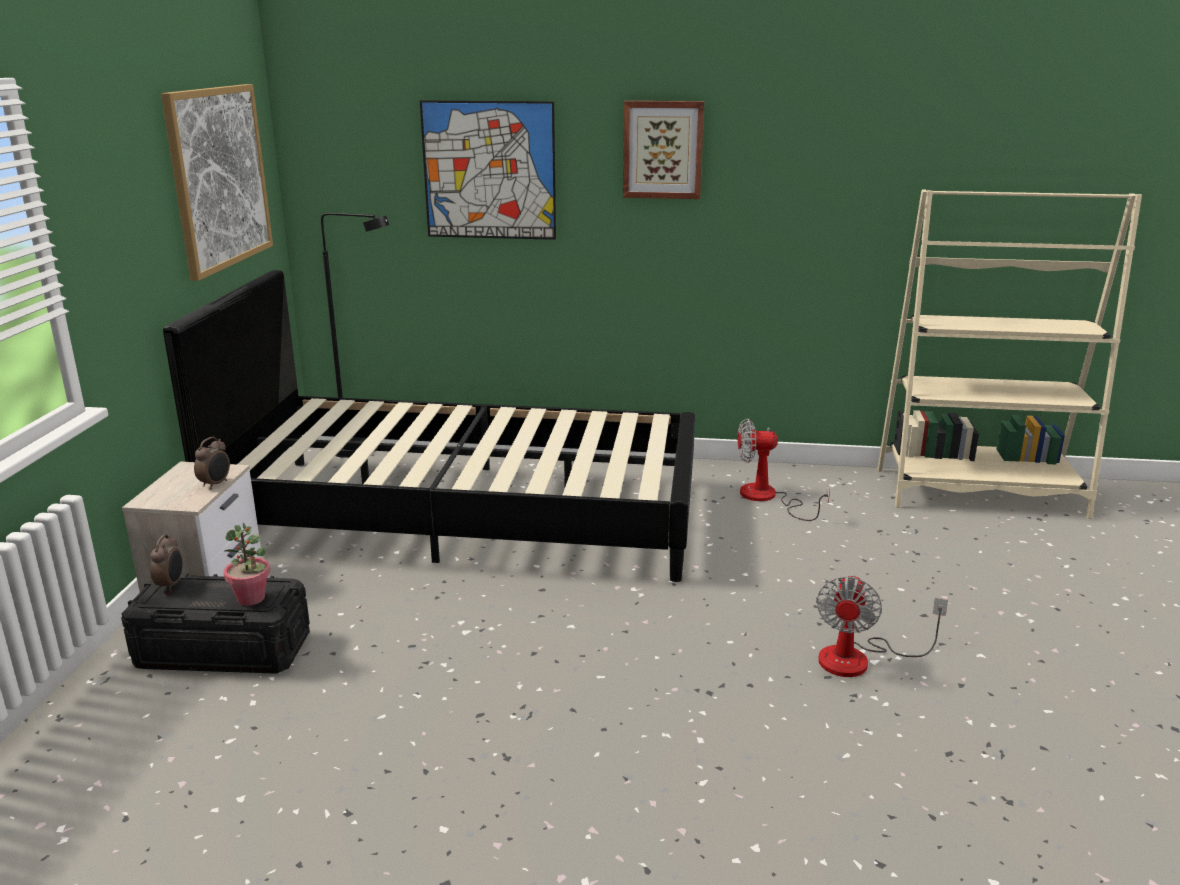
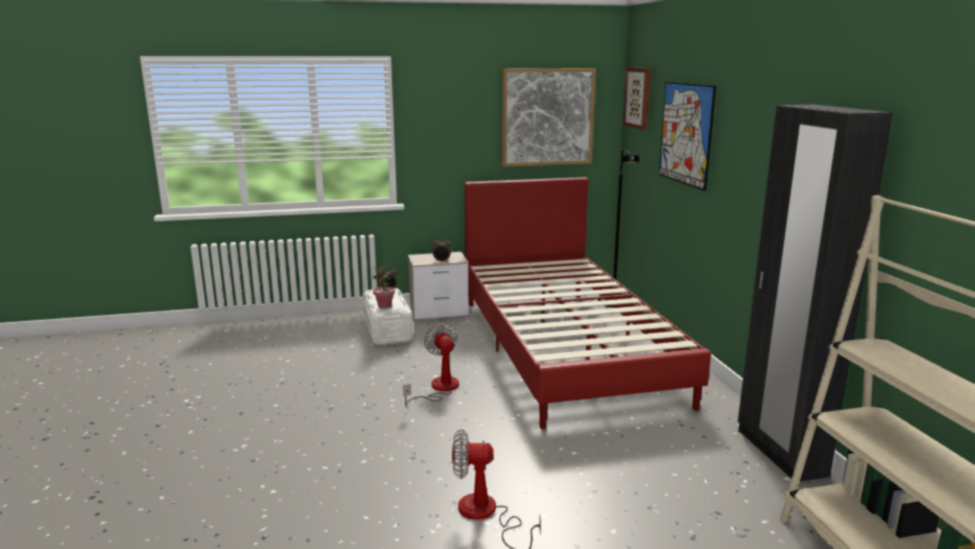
camera: 70 degrees right, 5 degrees down
black storage box [121,573,310,674] -> white storage box [362,288,413,345]
black bed [163,270,695,582] -> red bed [464,177,711,429]
picture [623,101,704,199] -> picture moved to [623,67,651,130]
fan [737,418,830,521] -> fan moved to [403,323,459,407]
none -> black wardrobe [738,105,893,481]

